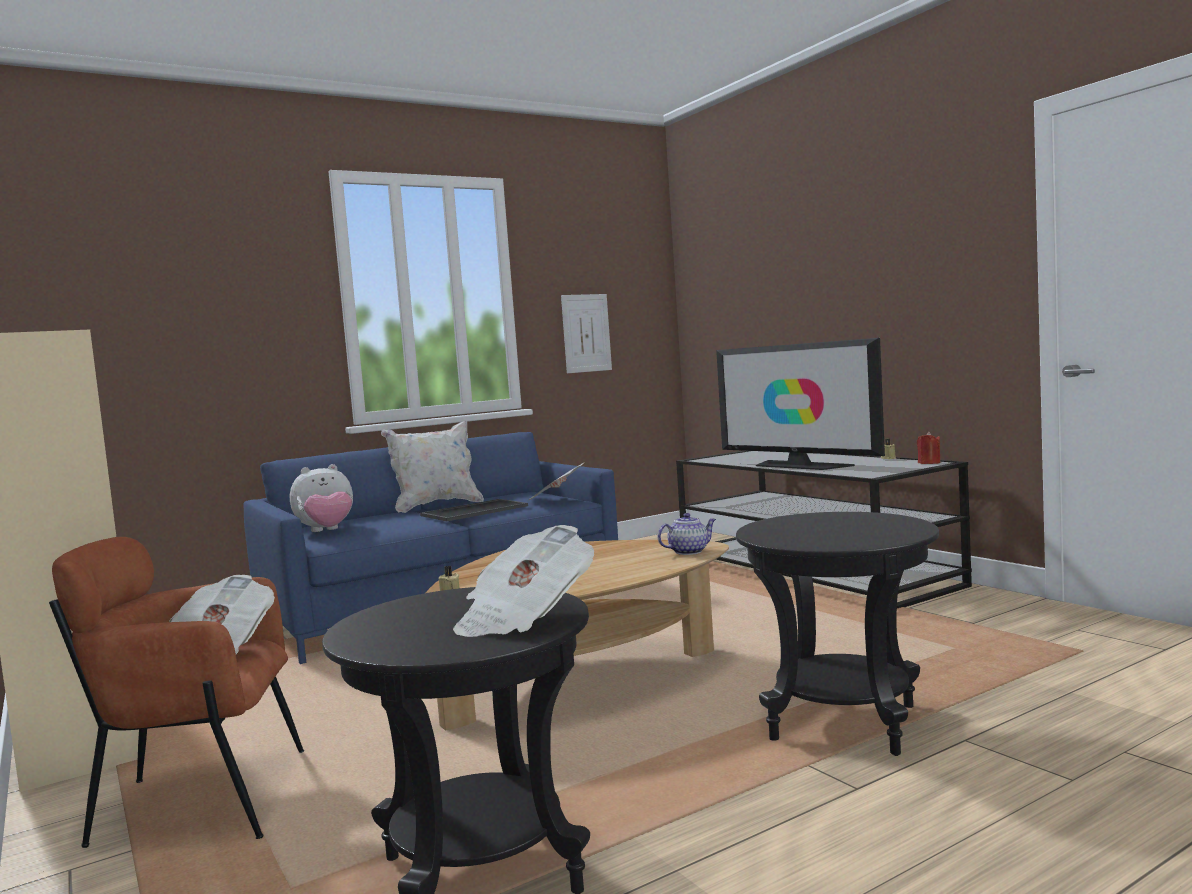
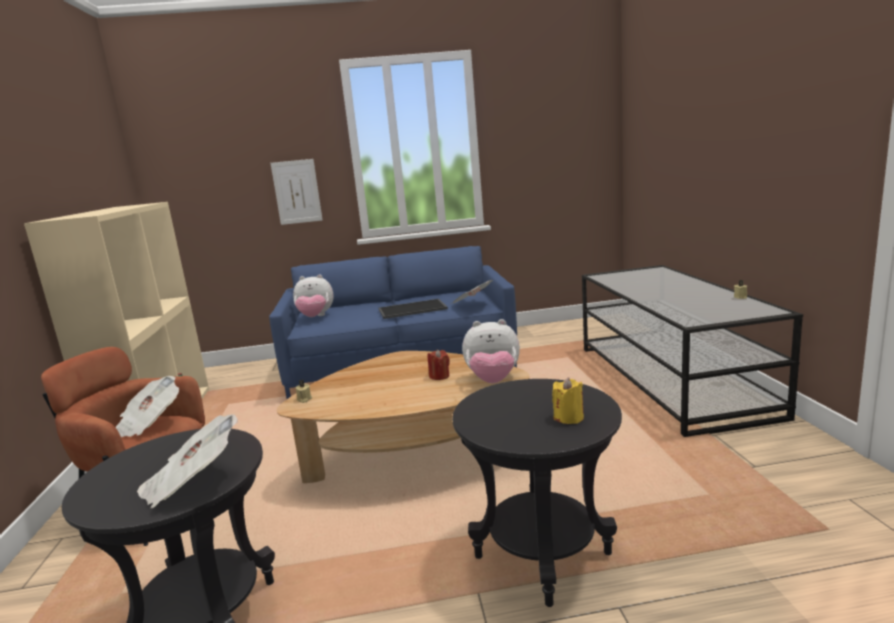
camera: 25 degrees right, 10 degrees up
white pillow [381,421,484,513] -> none
picture [561,294,612,373] -> picture moved to [271,159,323,225]
teapot [658,513,716,555] -> plush toy [462,319,520,383]
television [716,338,885,470] -> none
red candle [917,432,940,464] -> red candle moved to [428,349,450,380]
none -> yellow candle [552,377,584,424]

